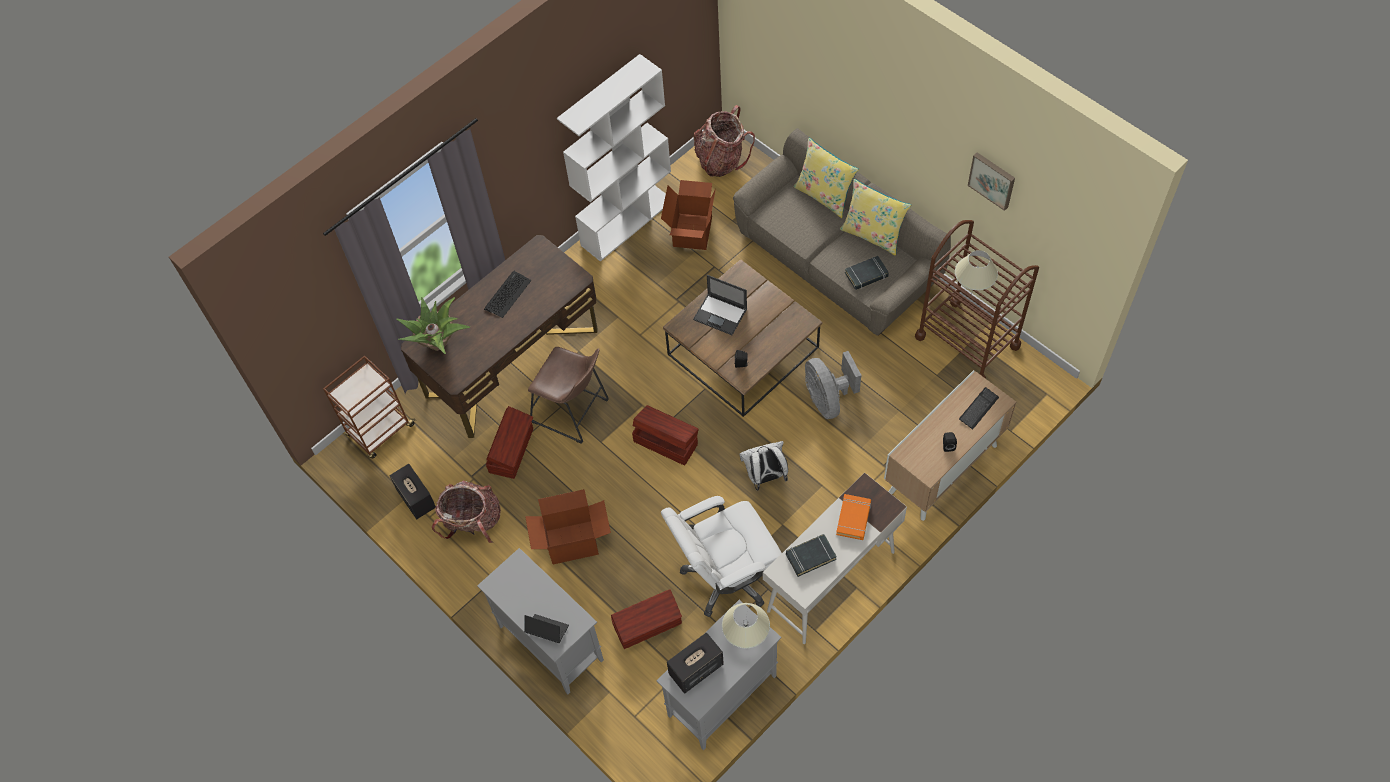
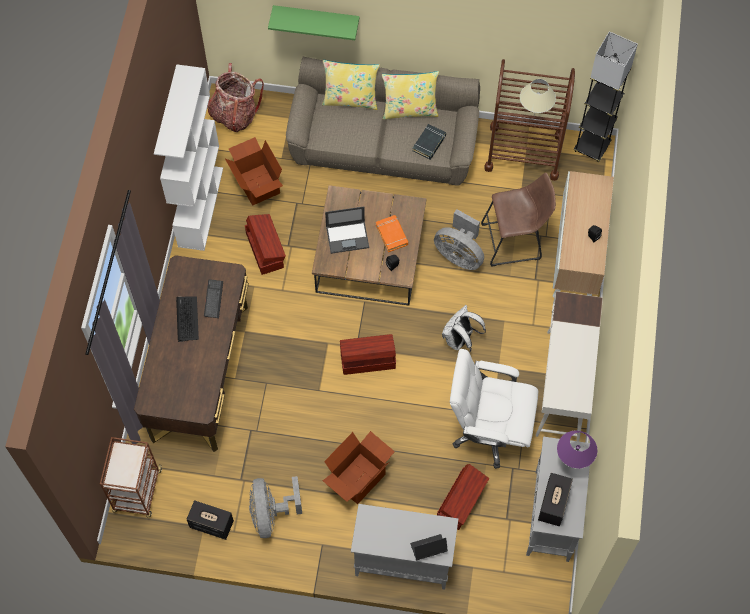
camera: 40 degrees left, 5 degrees up
potted plant [397,297,470,354] -> none
backpack [432,481,501,543] -> grey fan [249,476,302,538]
brown storage box [486,406,533,479] -> brown storage box moved to [245,214,286,275]
brown stool [528,347,609,444] -> brown stool moved to [481,173,556,267]
white office chair [661,496,782,617] -> white office chair turned 75 degrees clockwise [450,349,539,469]
beige table lamp [722,603,770,649] -> purple table lamp [557,431,597,469]
black book [786,534,837,577] -> none
orange book [836,494,871,540] -> orange book moved to [376,215,408,252]
keyboard [959,387,999,430] -> keyboard moved to [204,279,223,318]
picture [968,152,1015,211] -> none
none -> green shelf [268,5,360,40]
none -> grey floor lamp [574,31,638,162]

